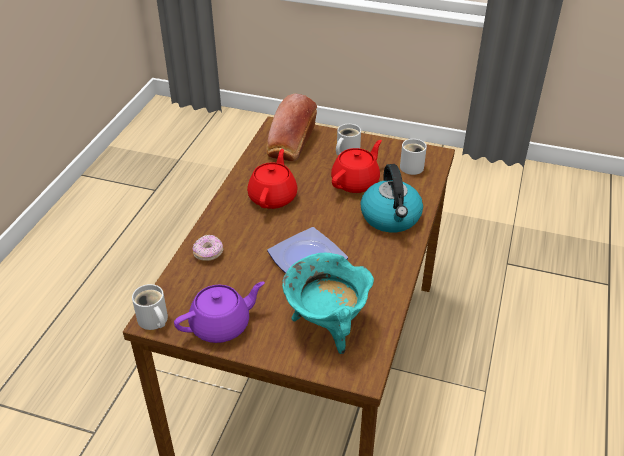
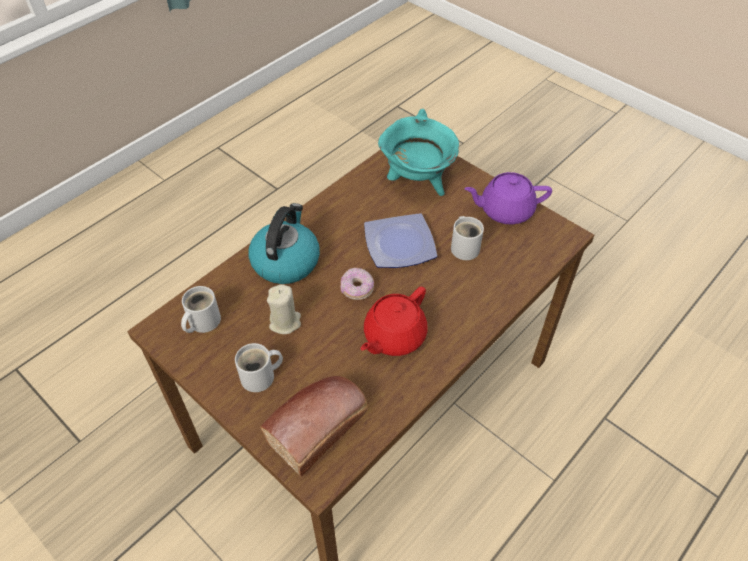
camera: 155 degrees left, 10 degrees up
white mug [132,284,168,330] -> white mug moved to [451,216,484,260]
donut [193,235,223,261] -> donut moved to [341,268,374,300]
red teapot [331,140,382,193] -> beige candle [267,284,301,334]

